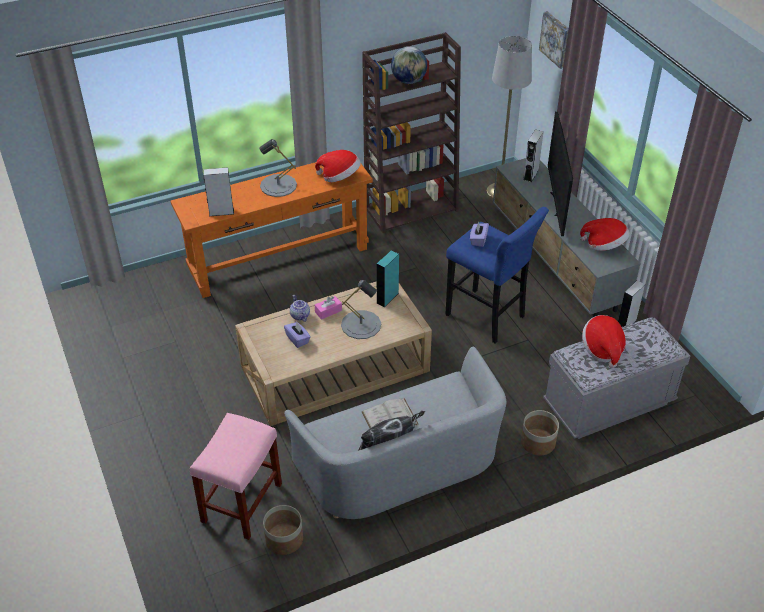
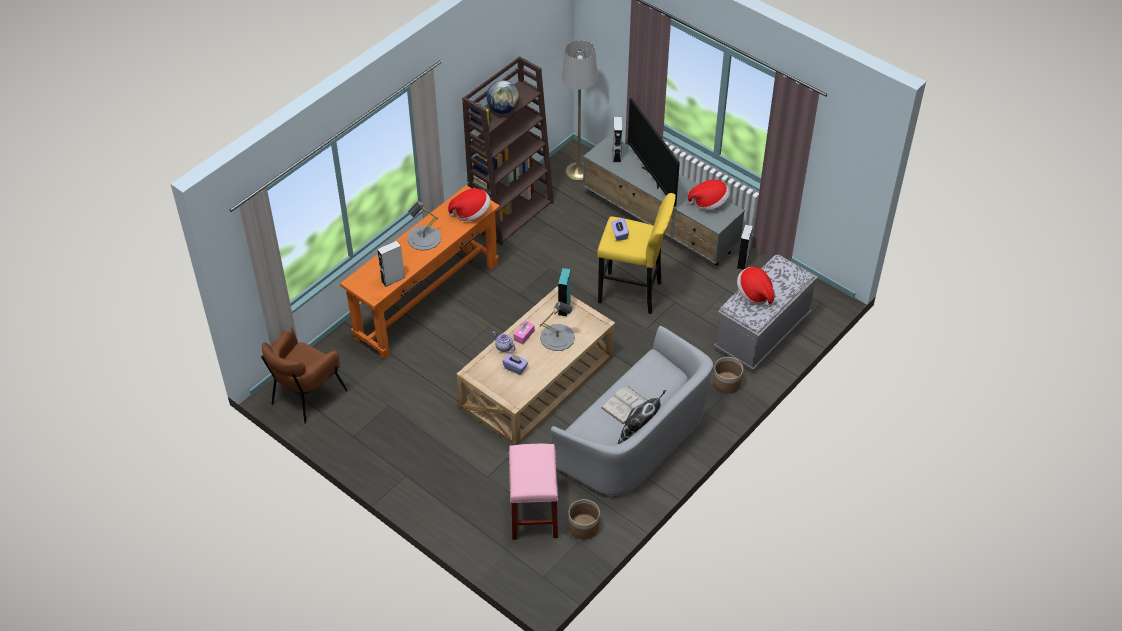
camera: 25 degrees left, 5 degrees up
blue stool [445,207,549,343] -> yellow stool [597,193,676,314]
picture [539,11,569,69] -> none
none -> brown armchair [261,327,348,424]

